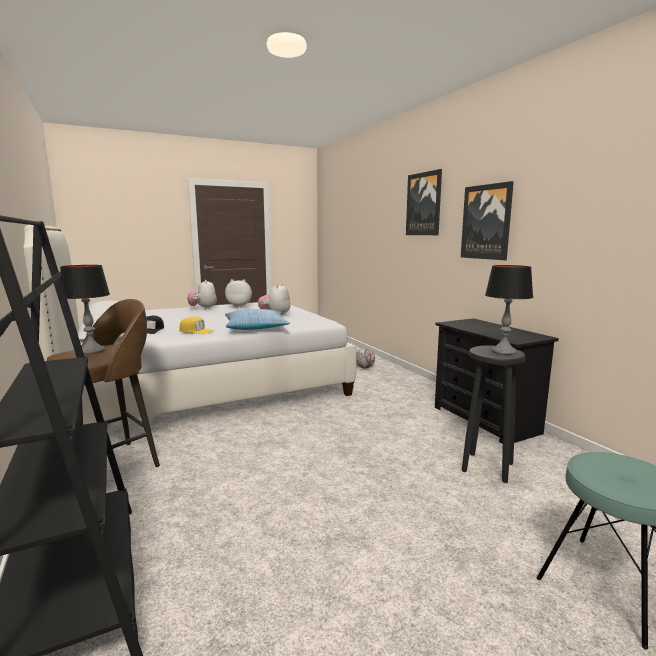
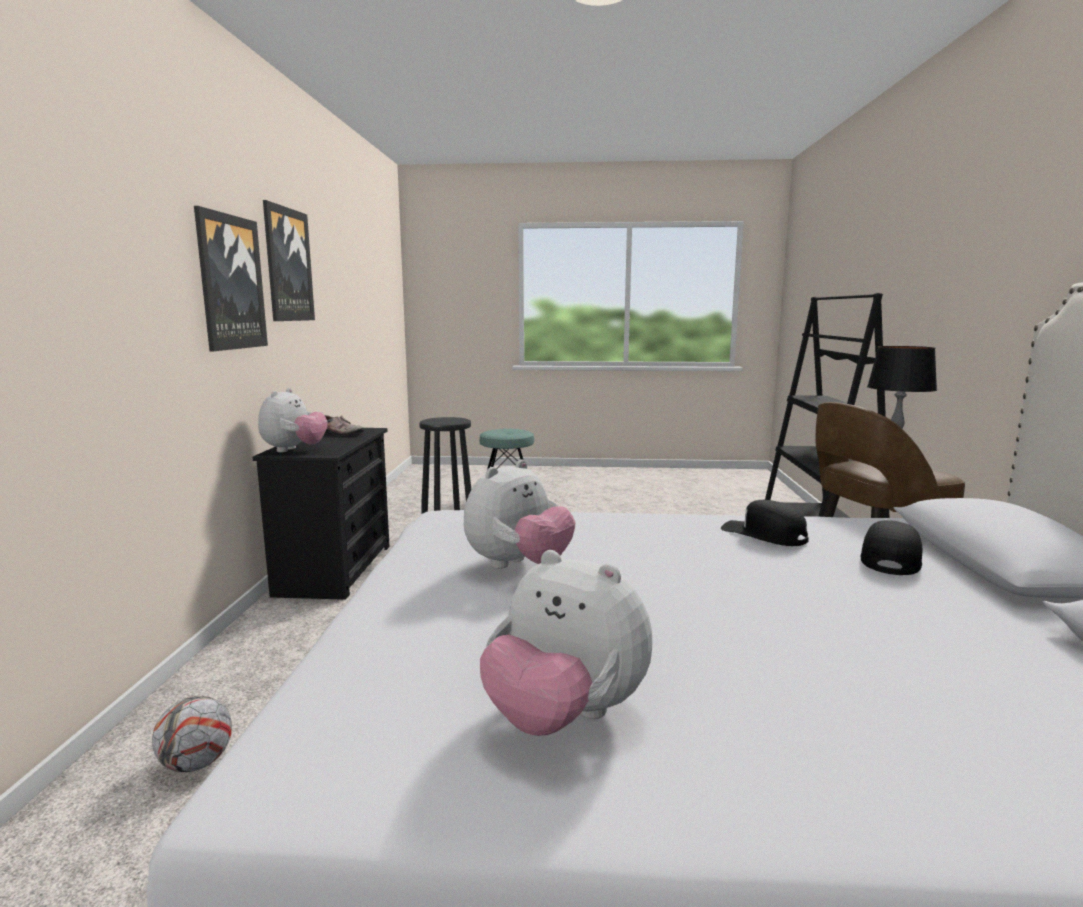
camera: 150 degrees left, 0 degrees up
yellow cap [179,317,214,334] -> black cap [721,500,808,546]
plush toy [187,280,217,310] -> plush toy moved to [258,388,327,452]
pillow [225,309,290,330] -> none
picture [406,169,442,235] -> picture moved to [263,200,315,321]
table lamp [485,265,533,355] -> none
none -> shoe [324,415,364,436]

